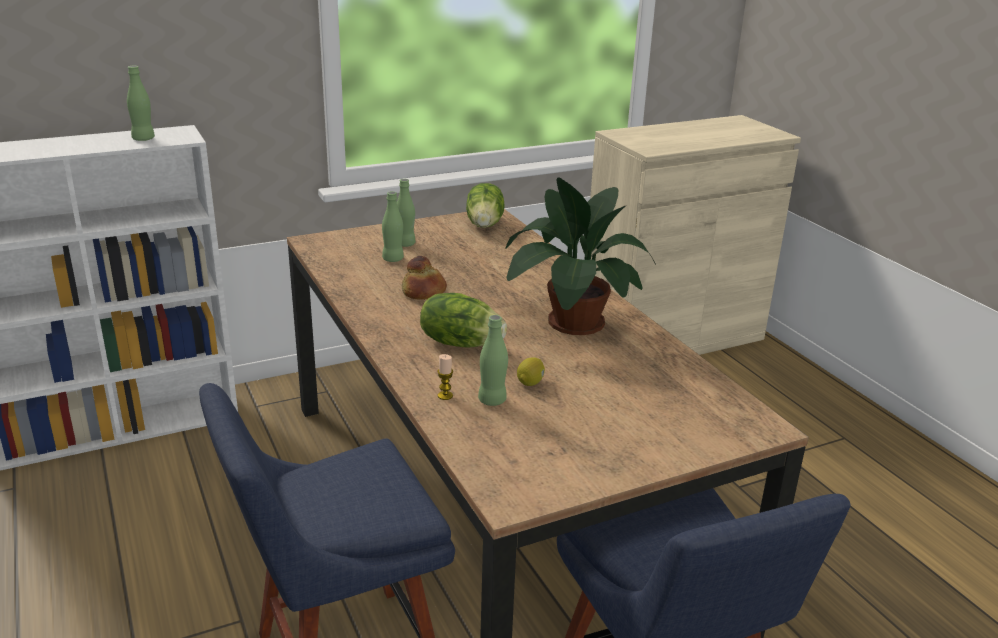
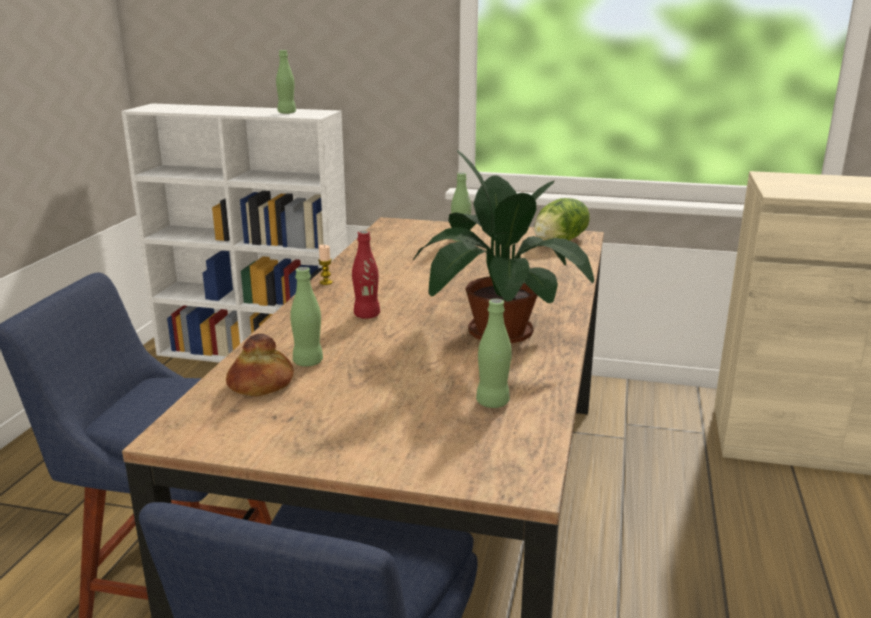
camera: 40 degrees right, 5 degrees down
green bottle [382,191,404,262] -> green bottle moved to [476,299,512,408]
bread [402,256,447,300] -> bread moved to [226,334,294,396]
lettuce [420,293,507,348] -> red bottle [352,231,380,319]
candle [437,354,453,400] -> candle moved to [318,245,333,285]
lemon [517,357,545,386] -> none

